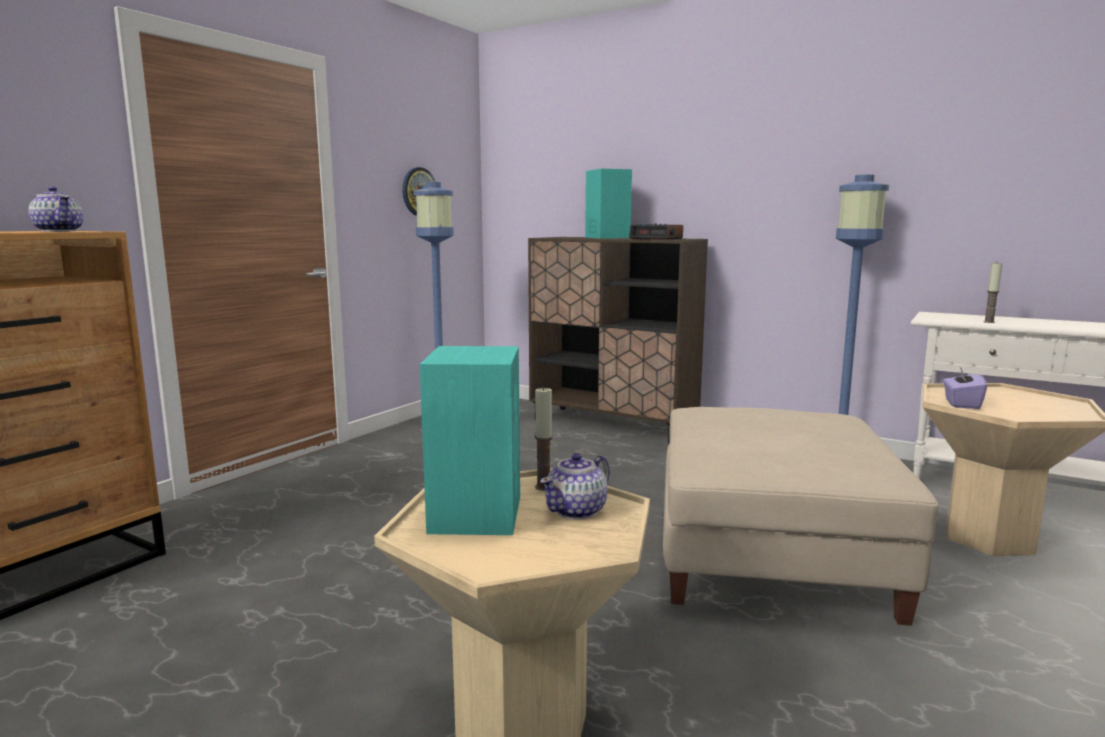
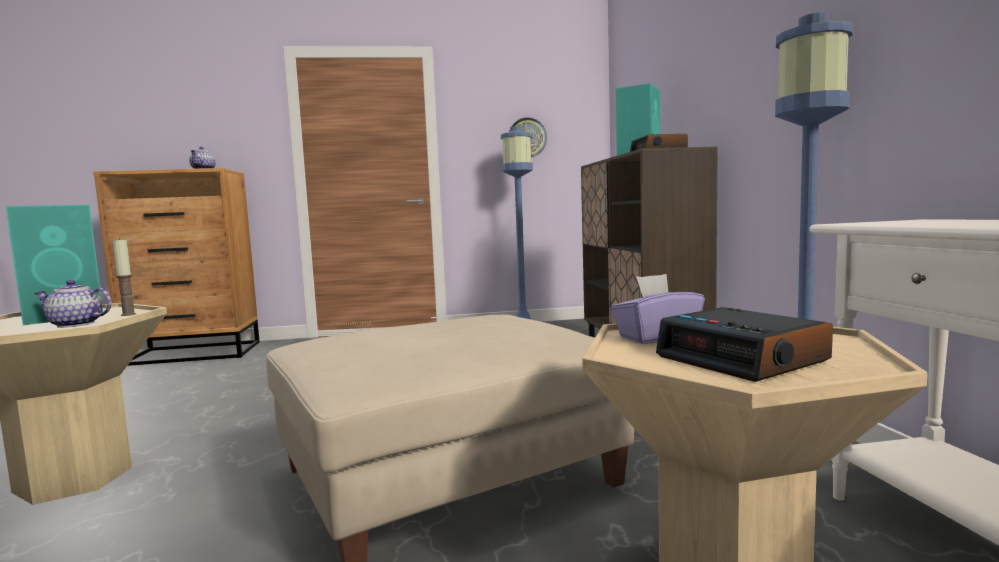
camera: 50 degrees right, 5 degrees down
candle [983,263,1002,323] -> none
none -> alarm clock [656,307,833,382]

